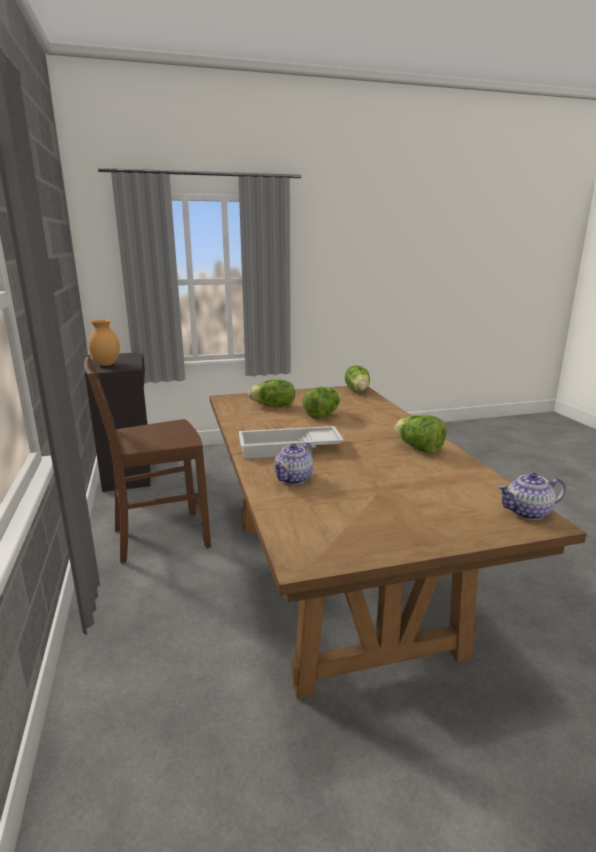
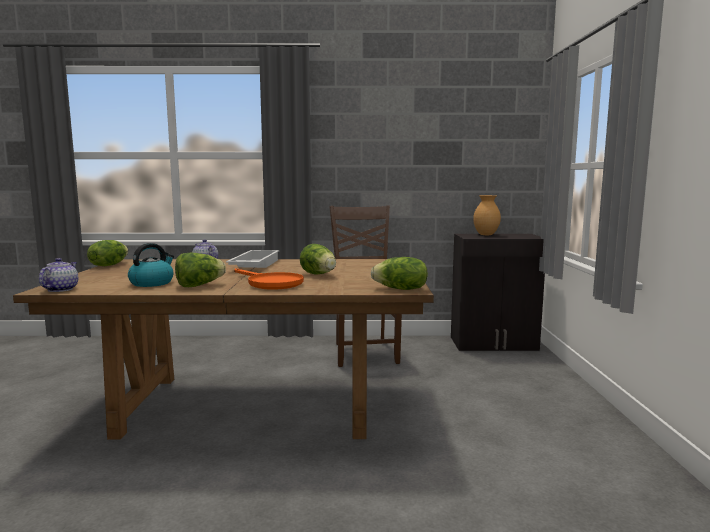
camera: 105 degrees right, 10 degrees down
lettuce [248,380,295,407] -> lettuce moved to [87,240,128,266]
none -> kettle [128,243,174,287]
none -> orange frying pan [234,268,304,289]

